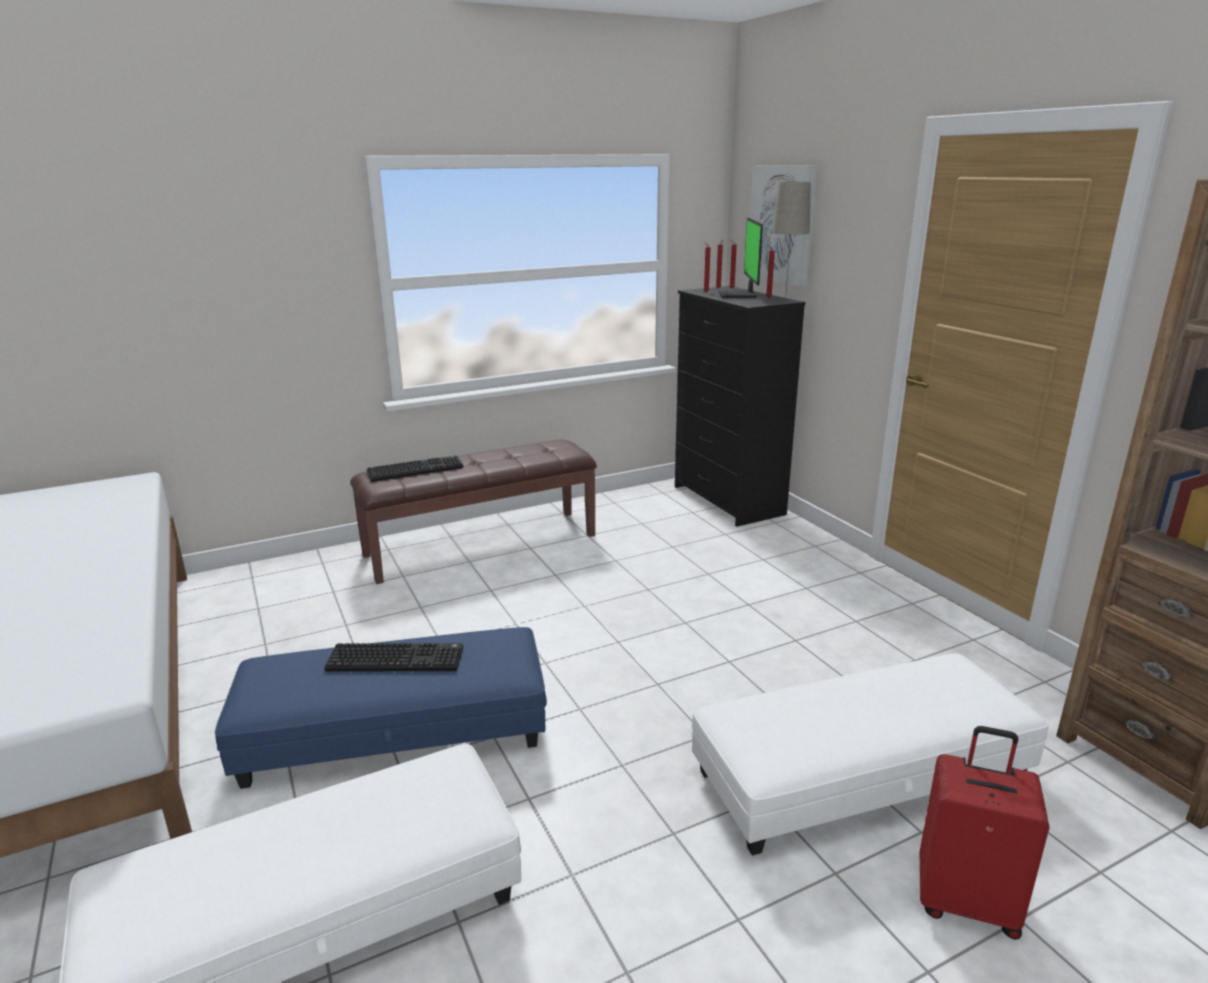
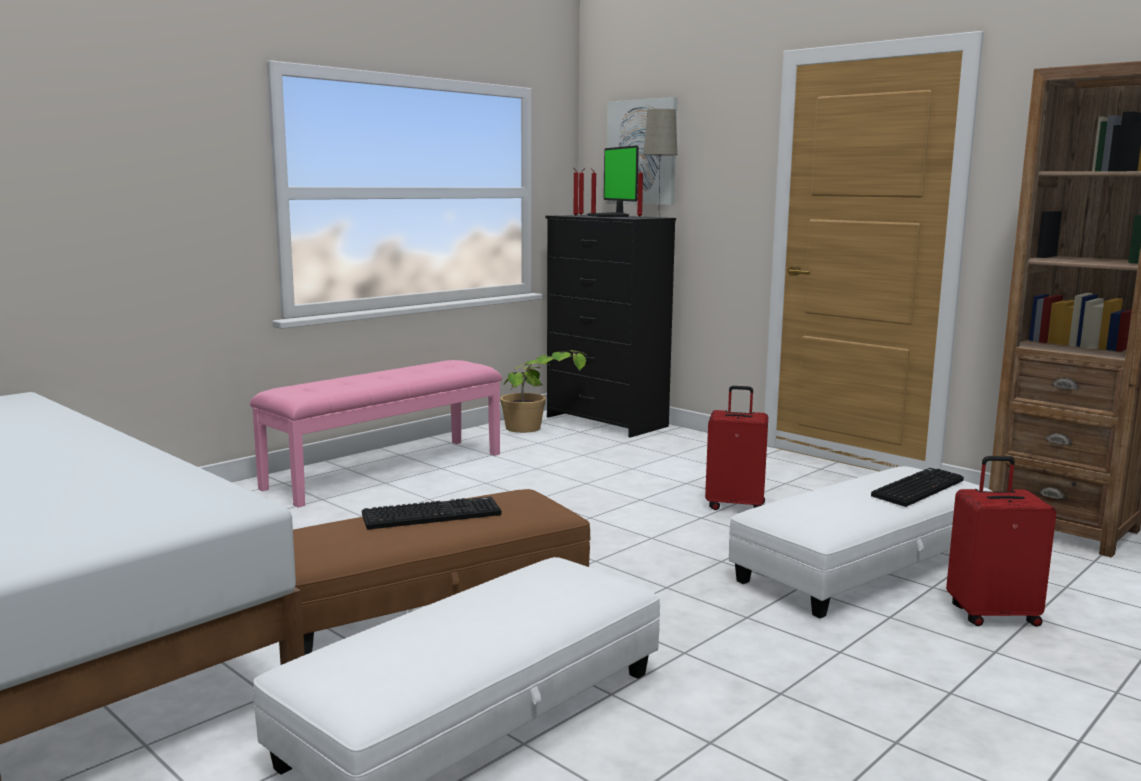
camera: 20 degrees left, 10 degrees down
blue ottoman [215,627,547,789] -> brown ottoman [293,489,590,655]
brown bench [350,440,597,584] -> pink bench [250,360,502,508]
keyboard [367,455,463,482] -> keyboard moved to [871,468,964,507]
none -> potted plant [500,350,587,433]
none -> red suitcase [705,386,768,510]

